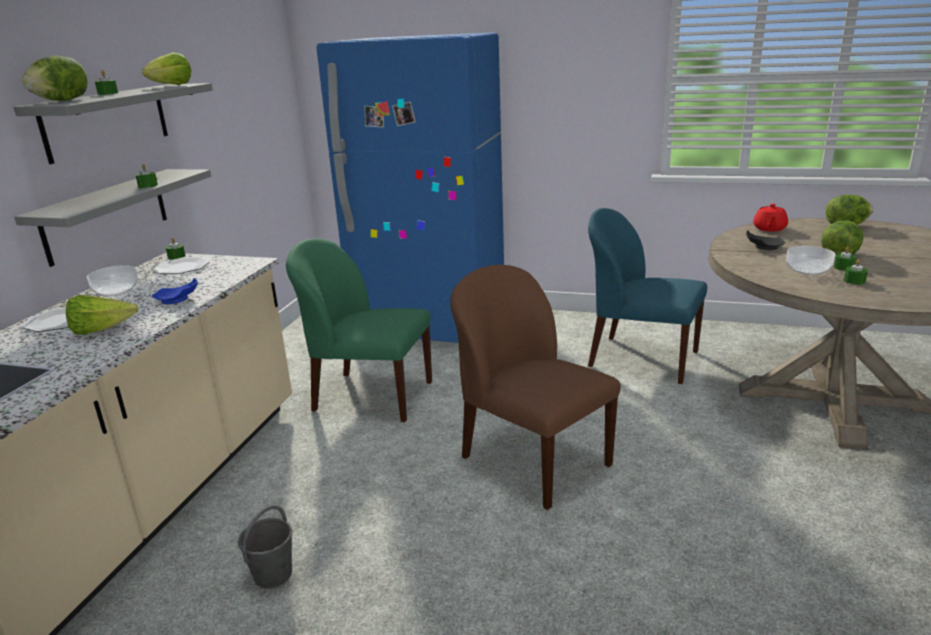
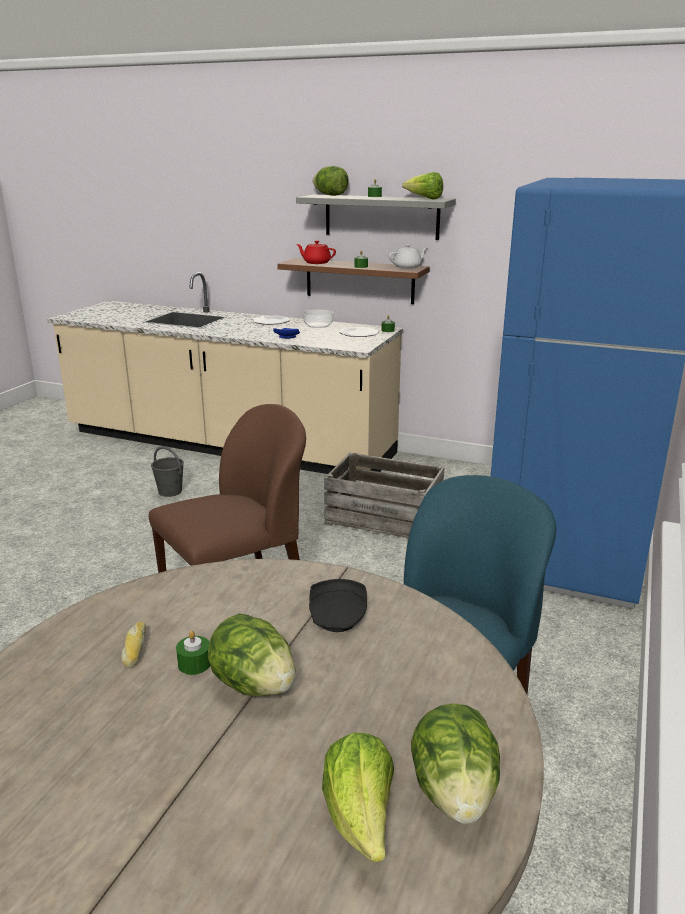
camera: 95 degrees right, 0 degrees up
grey shelf [14,169,211,267] -> brown shelf [277,258,430,304]
lettuce [66,295,138,335] -> lettuce moved to [322,732,394,863]
green chair [286,238,432,422] -> crate [324,452,445,538]
red teapot [753,204,788,232] -> red teapot moved to [296,241,336,264]
bowl [786,246,836,275] -> none
green candle [844,259,868,285] -> bread [121,622,146,668]
none -> white teapot [389,244,427,269]

